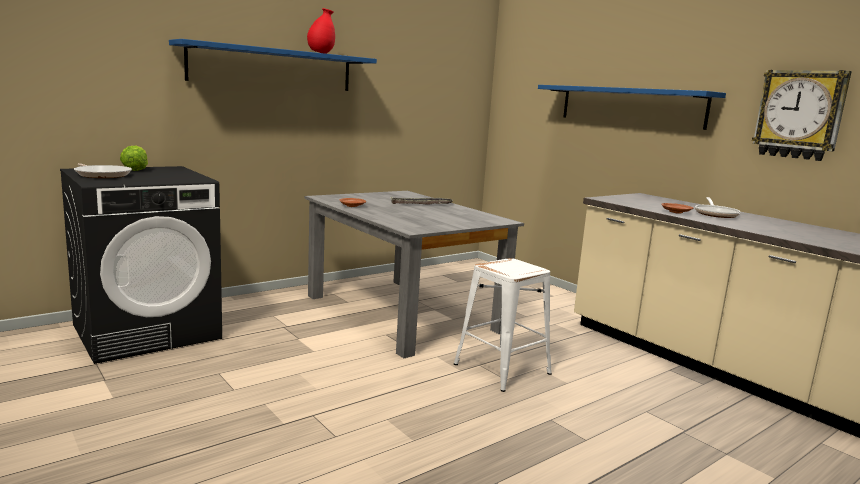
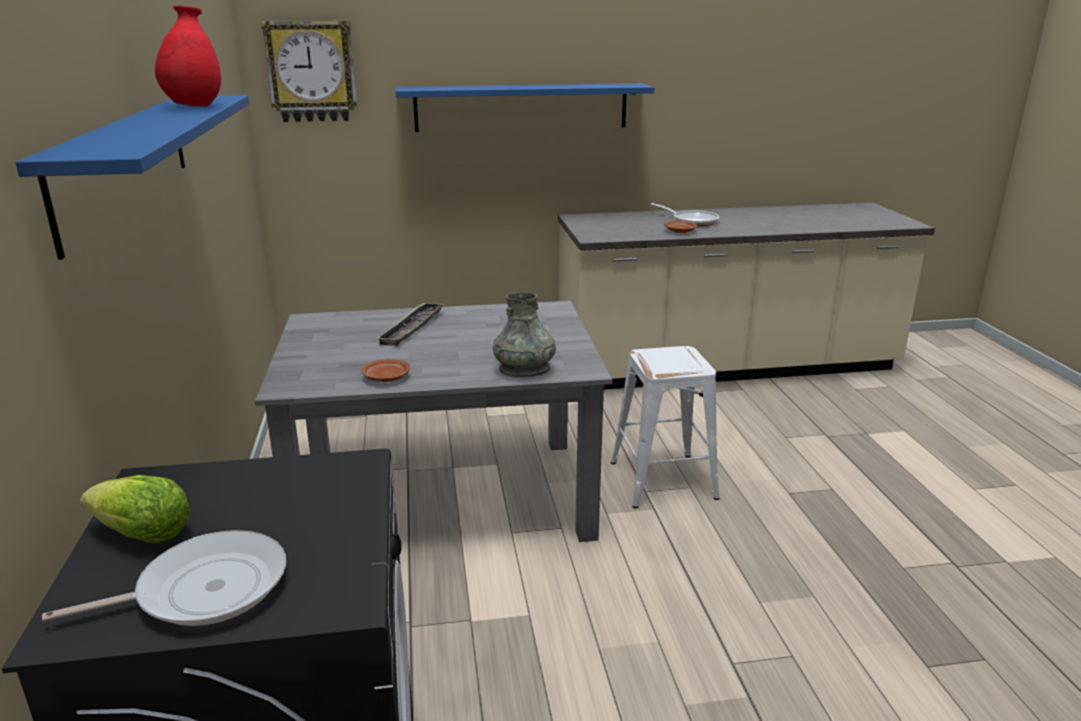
camera: 60 degrees left, 10 degrees up
wall clock [752,70,852,161] -> wall clock moved to [261,21,357,122]
none -> grey vase [493,292,556,377]

